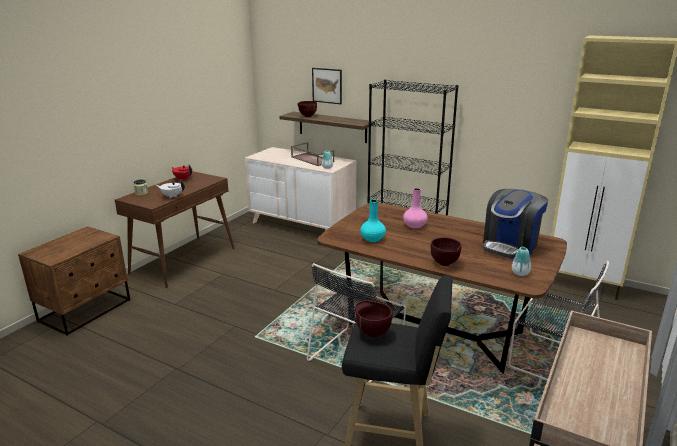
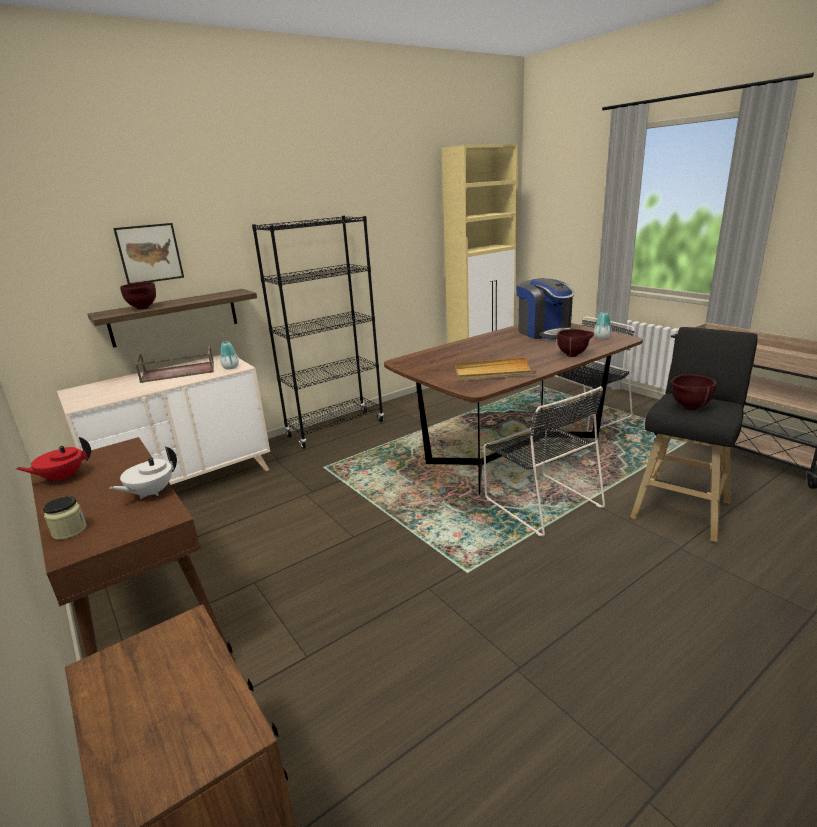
camera: 65 degrees left, 0 degrees up
turquoise vase [360,200,386,242] -> beige tray [455,357,536,381]
pink vase [403,188,428,229] -> none

